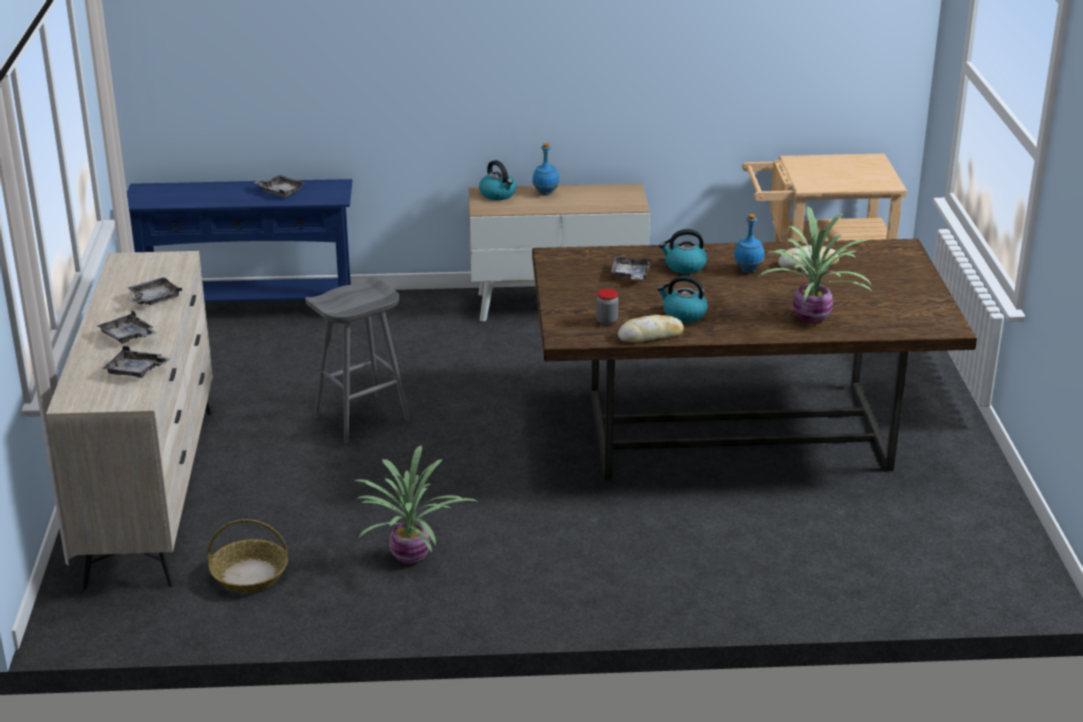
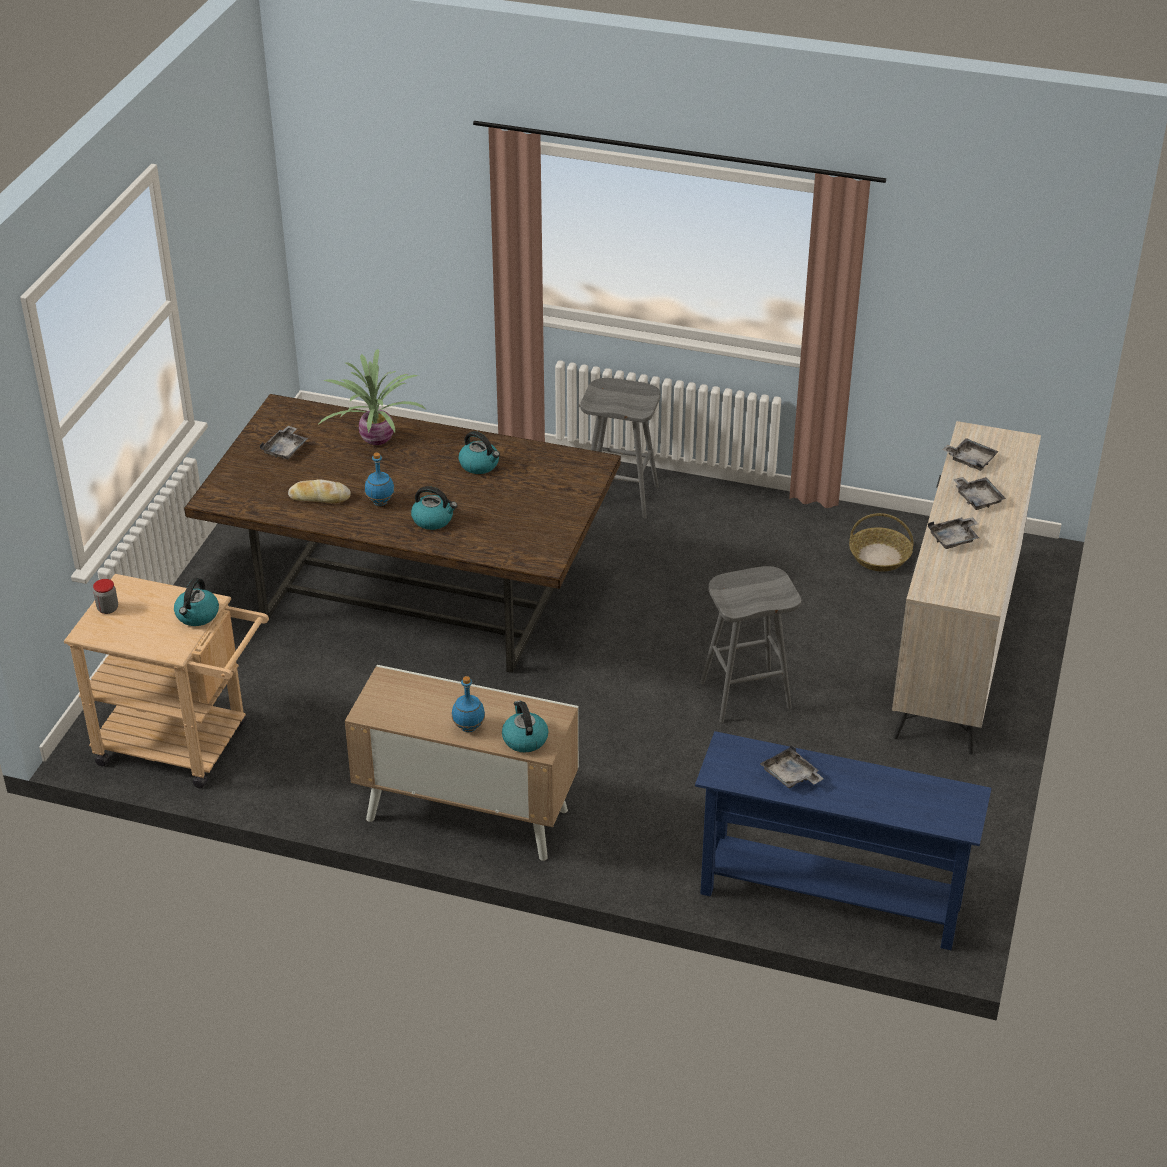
camera: 160 degrees left, 10 degrees up
potted plant [353,446,479,564] -> none
jar [596,289,618,325] -> jar moved to [93,579,118,614]
grey tray [611,256,651,280] -> grey tray moved to [259,425,308,459]
bread [618,315,684,342] -> none
none -> kettle [174,578,219,626]
none -> grey stool [580,378,660,518]

